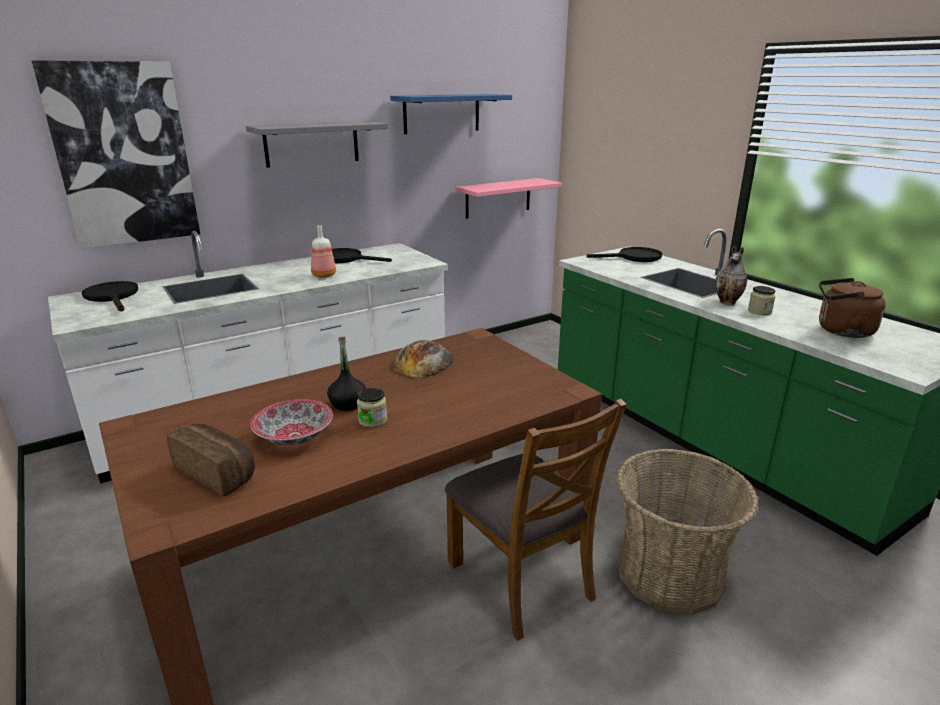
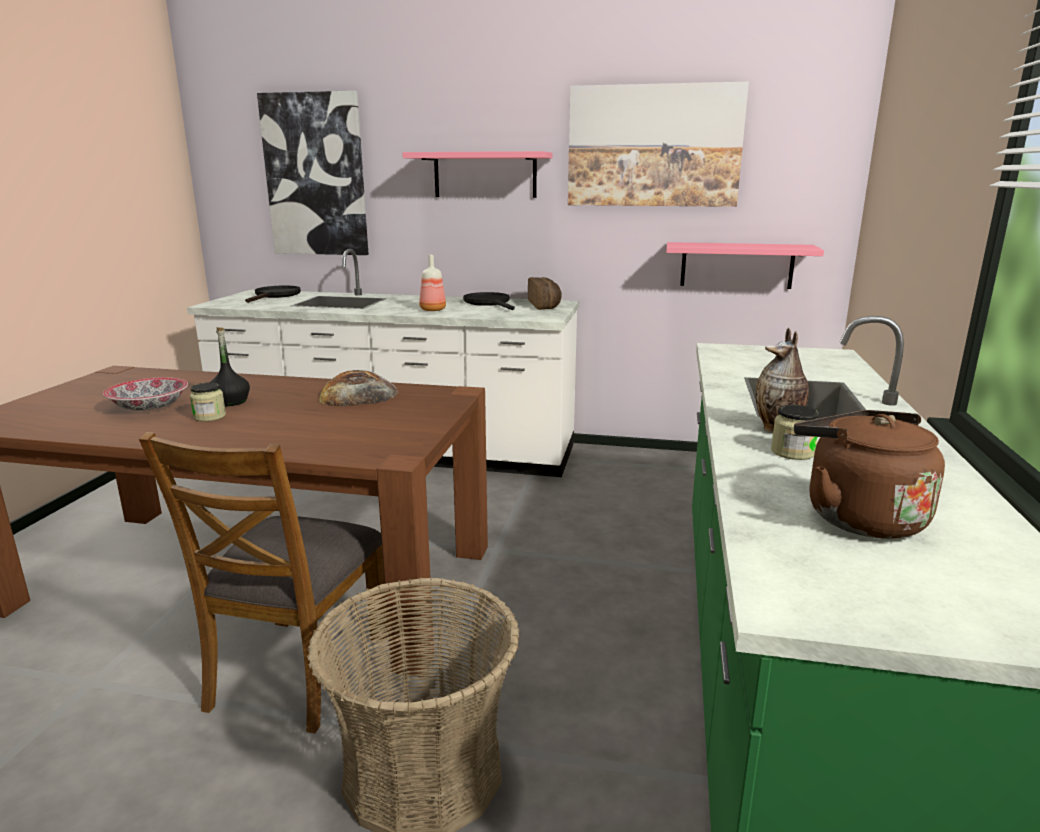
camera: 45 degrees right, 5 degrees down
bread [167,424,255,497] -> bread moved to [528,277,562,310]
grey shelf [246,121,388,168] -> pink shelf [402,151,553,198]
blue shelf [390,94,512,134] -> picture [568,82,749,207]
black frying pan [586,247,662,262] -> none

